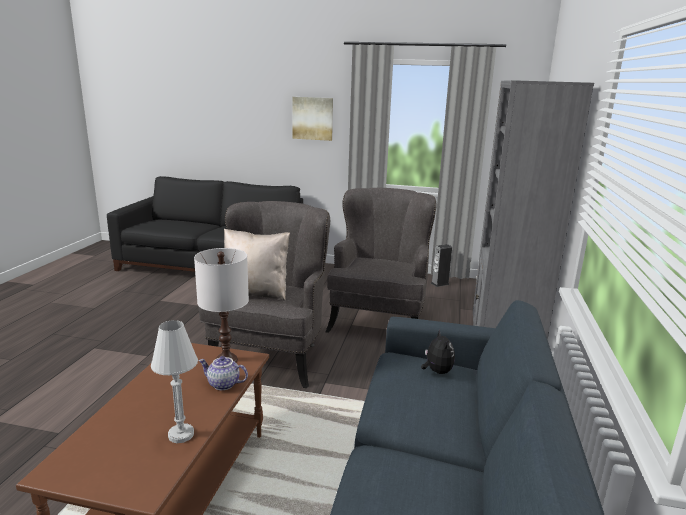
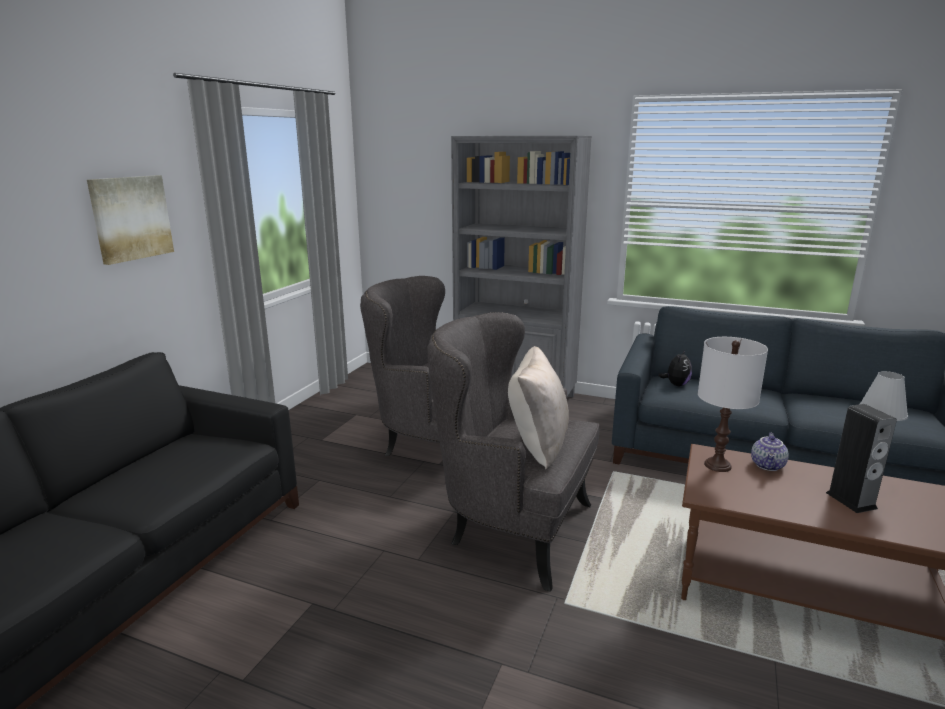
camera: 80 degrees left, 0 degrees up
plush toy [421,330,455,374] -> plush toy turned 120 degrees clockwise [658,350,692,386]
speaker [431,244,452,287] -> speaker moved to [826,404,897,513]

